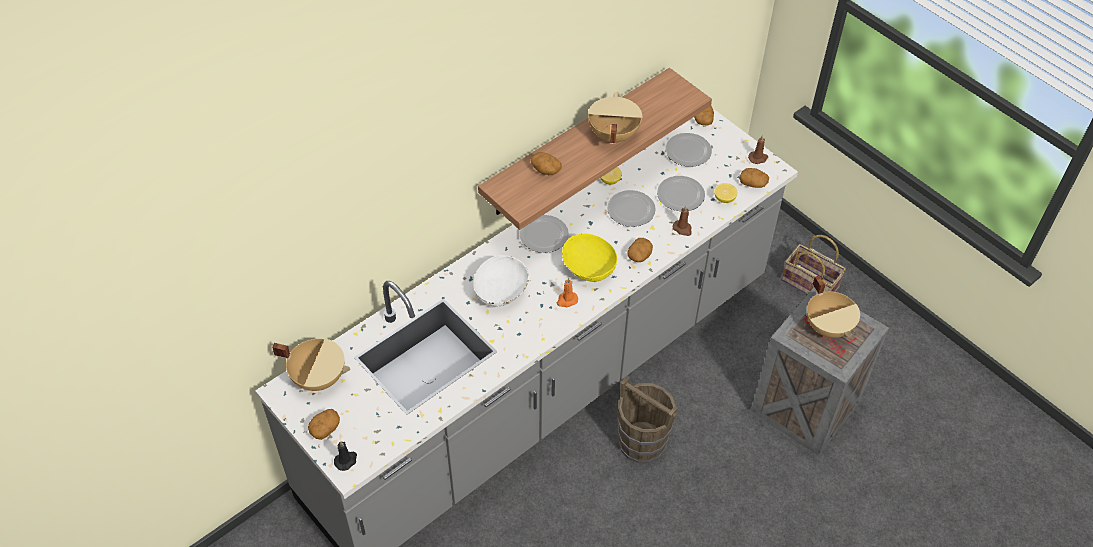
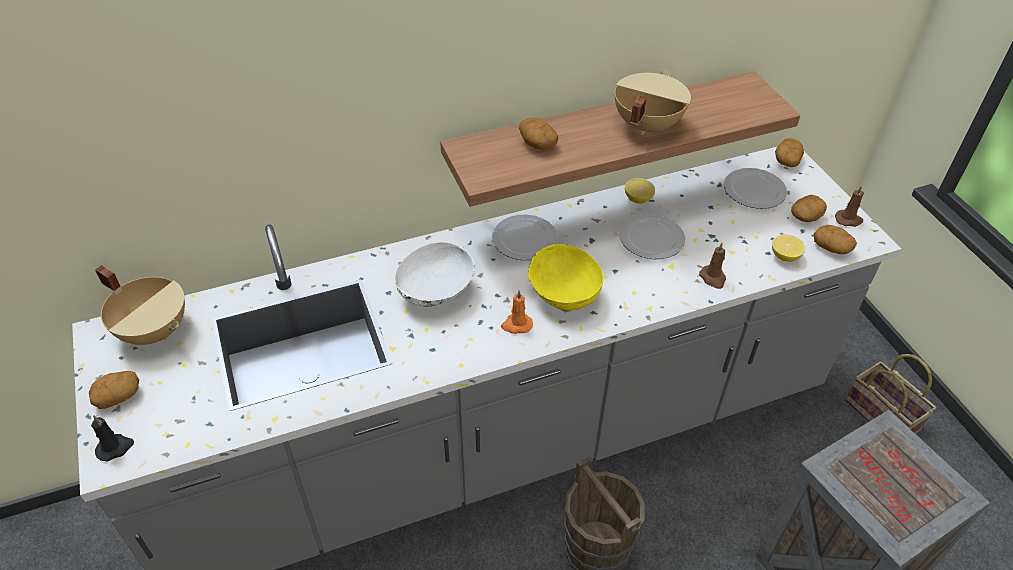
camera: 20 degrees right, 5 degrees down
potato [627,238,653,262] -> potato moved to [791,195,827,222]
plate [657,176,705,211] -> none
beige cooking pot [807,276,860,338] -> none

